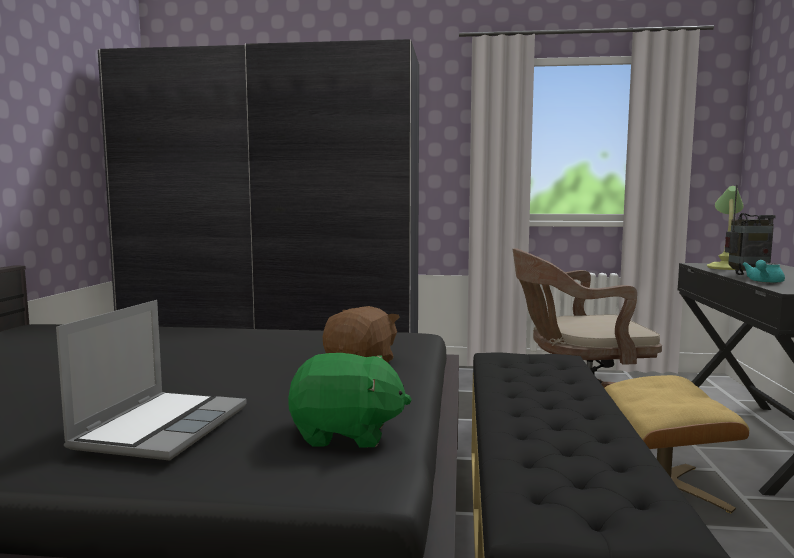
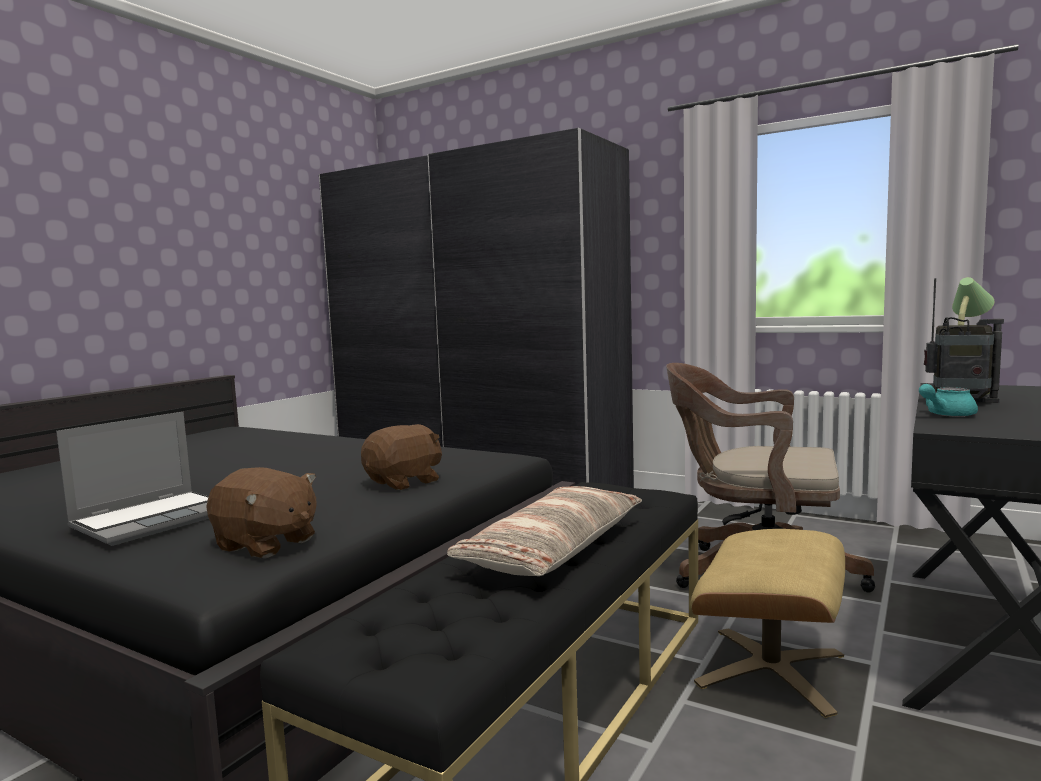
camera: 25 degrees right, 0 degrees up
green plush toy [288,353,412,448] -> brown plush toy [206,467,317,558]
none -> pillow [447,486,642,576]

